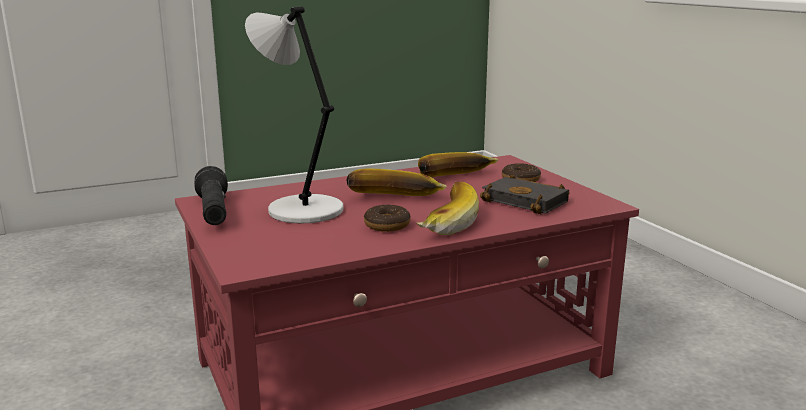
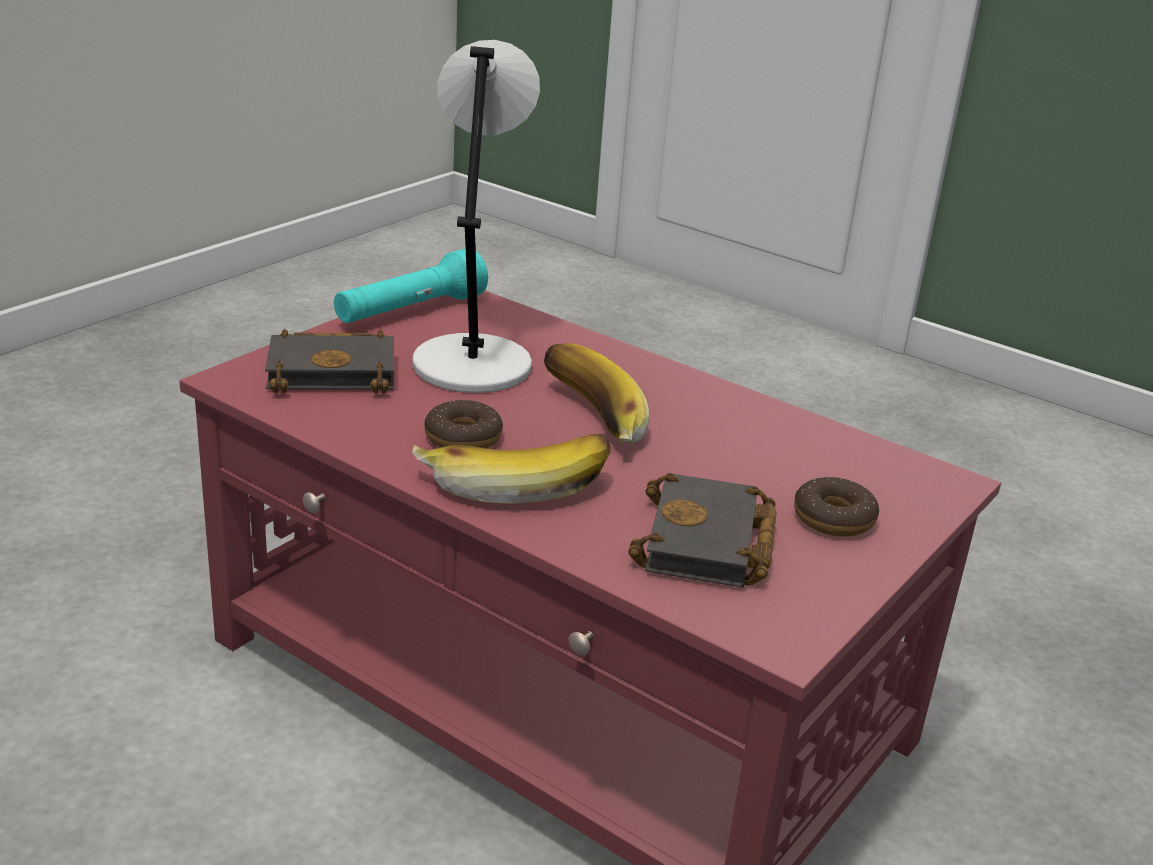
camera: 60 degrees right, 10 degrees up
black flashlight [194,166,228,225] -> turquoise flashlight [334,248,488,323]
banana [418,152,499,177] -> none
none -> black book [265,329,394,393]

